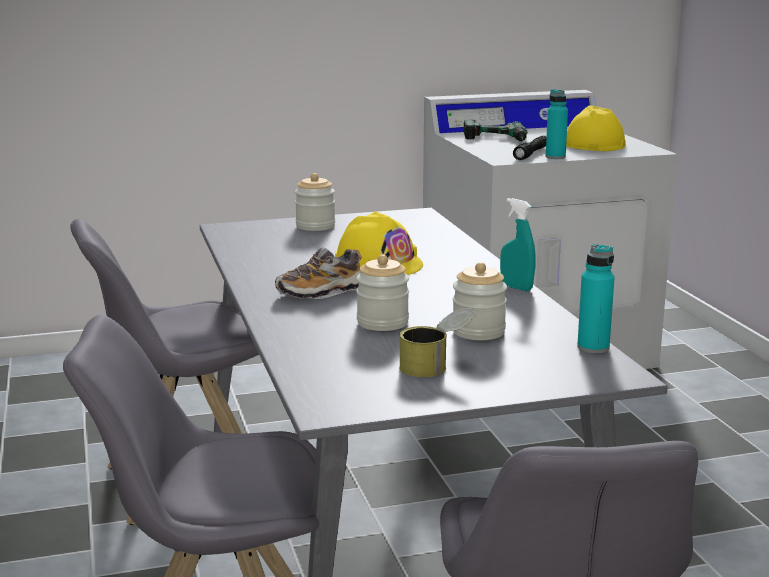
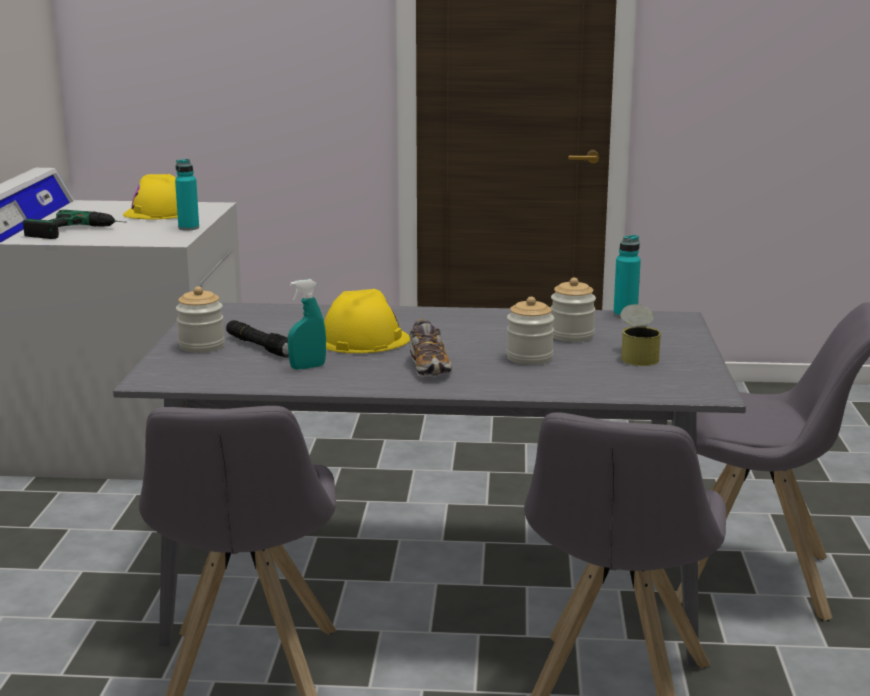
camera: 70 degrees left, 0 degrees up
turquoise spray bottle [500,198,535,291] -> turquoise spray bottle moved to [288,279,326,370]
black flashlight [513,135,547,160] -> black flashlight moved to [226,320,289,358]

